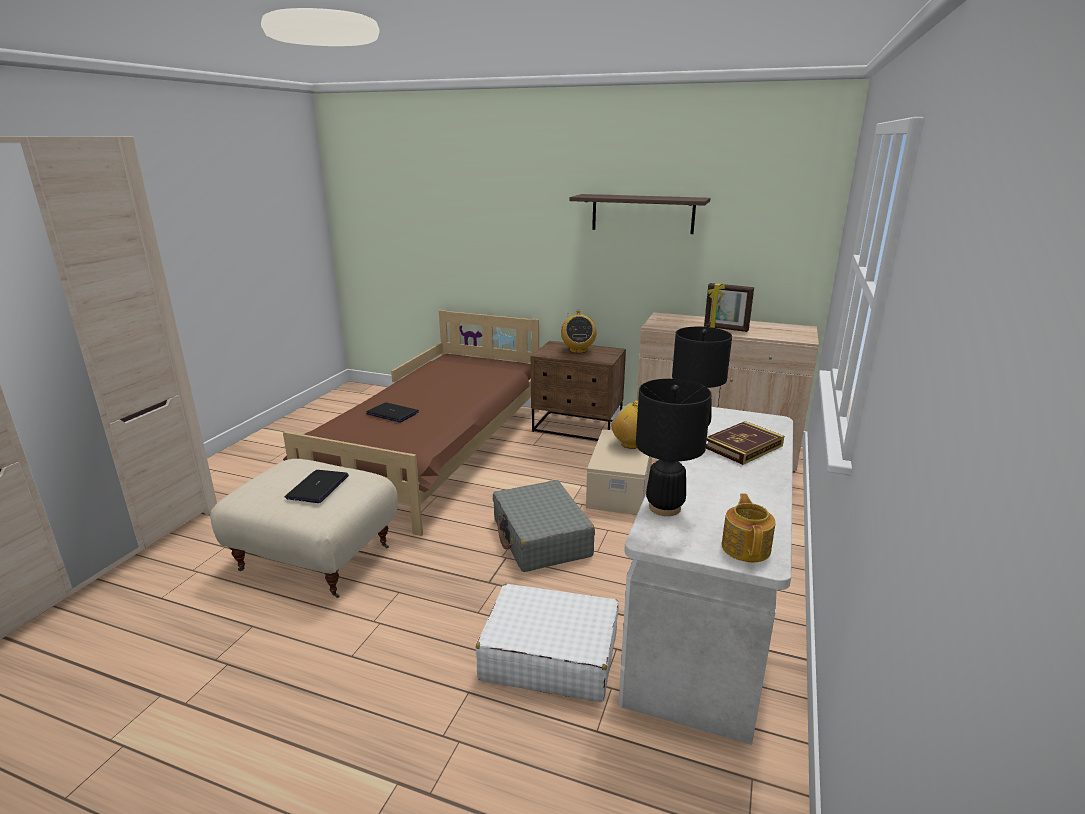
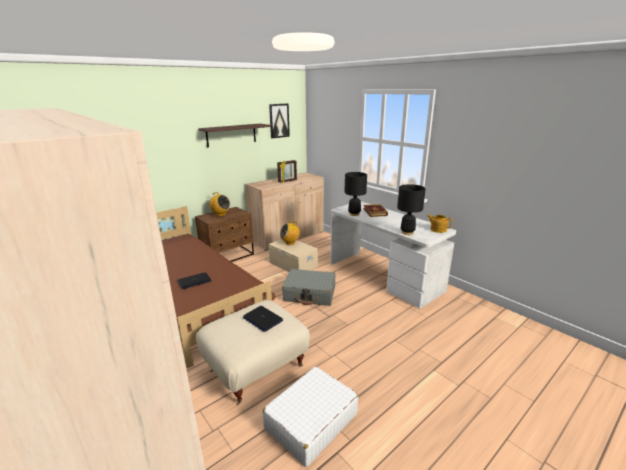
camera: 60 degrees left, 0 degrees up
white suitcase [476,584,619,702] -> white suitcase moved to [263,367,358,467]
none -> picture [269,104,290,138]

